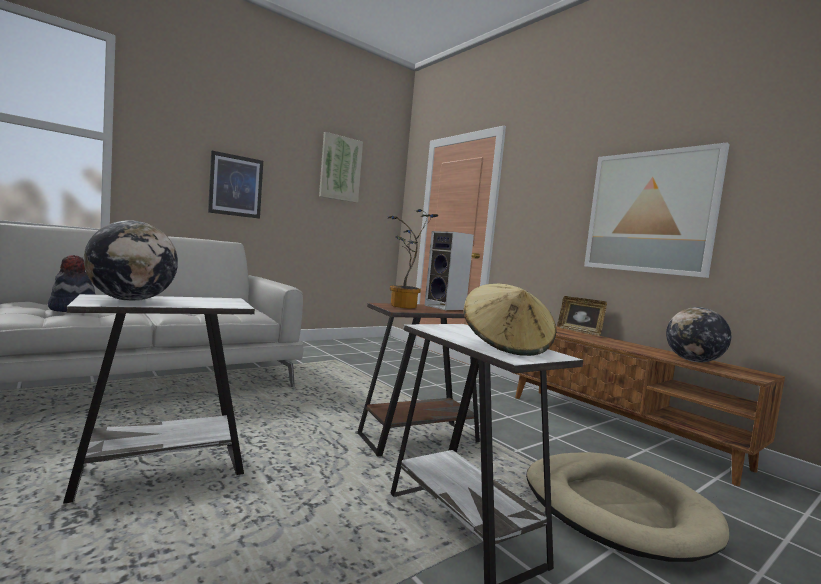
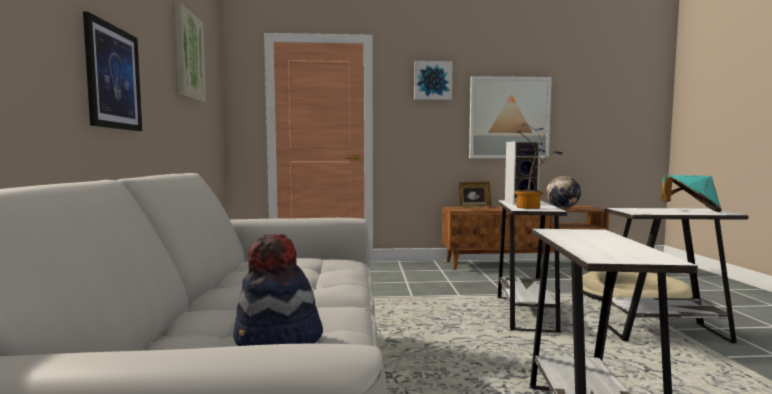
camera: 55 degrees left, 0 degrees up
globe [84,220,178,301] -> none
brown side table [357,303,480,457] -> white side table [498,200,567,333]
beige hat [463,284,557,356] -> turquoise hat [661,175,722,212]
none -> picture [414,61,453,100]

